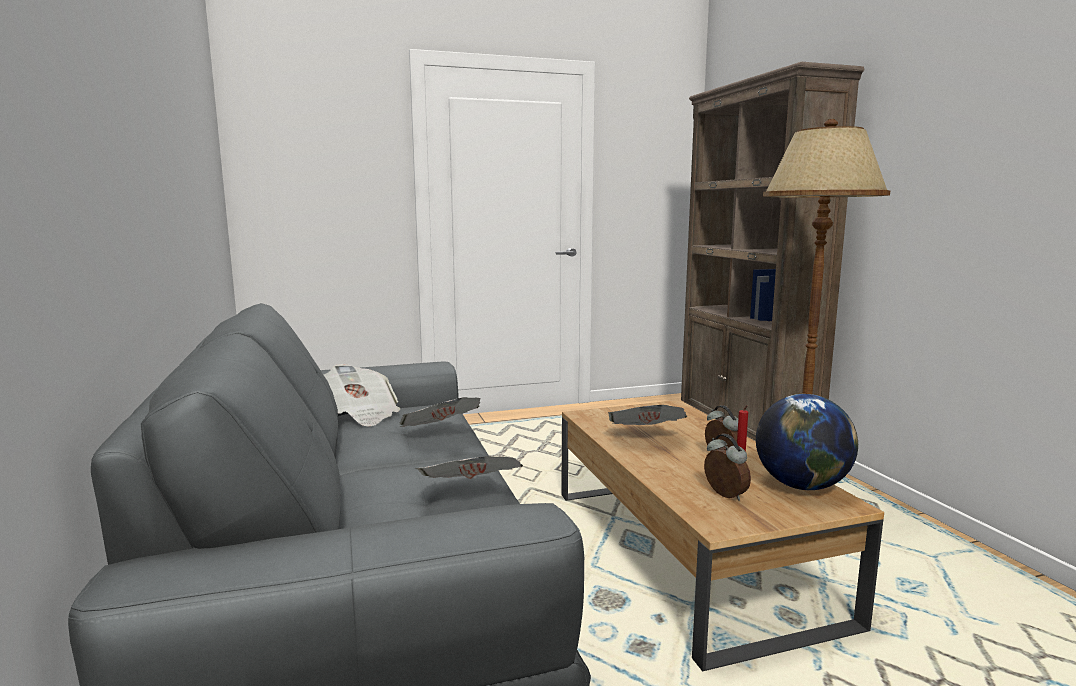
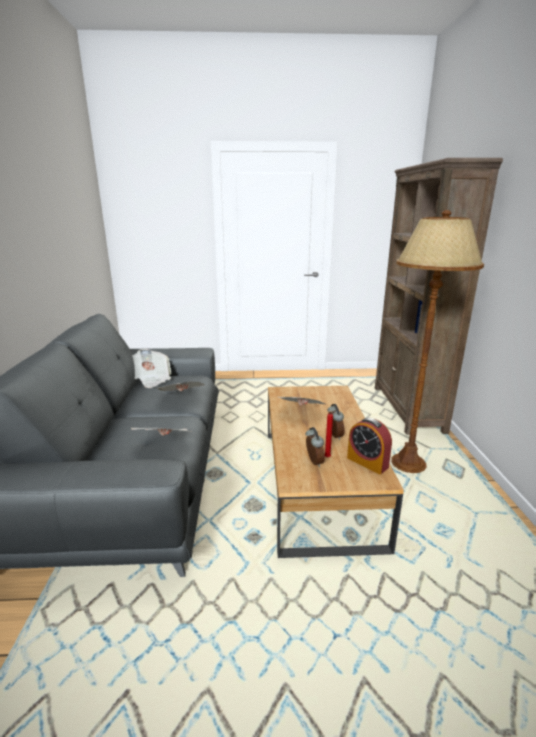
camera: 15 degrees right, 10 degrees up
globe [756,394,858,490] -> alarm clock [347,418,392,474]

